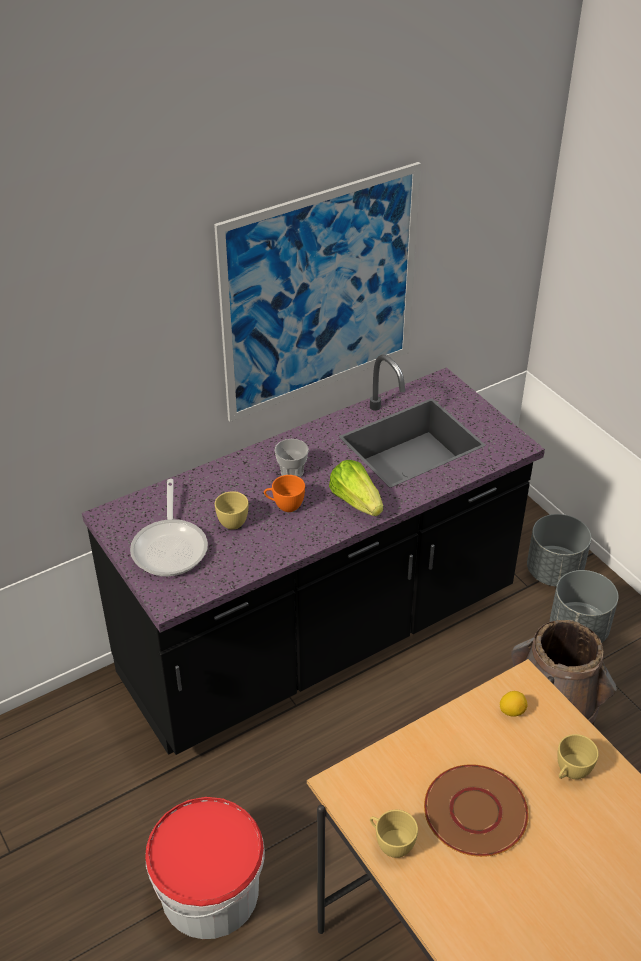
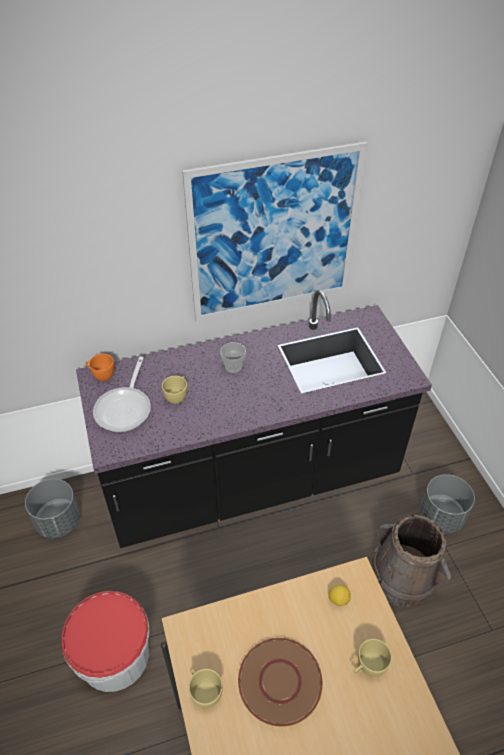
camera: 15 degrees right, 5 degrees up
orange cup [264,475,305,512] -> orange cup moved to [86,354,114,381]
lettuce [329,460,383,516] -> none
grey planter [527,514,591,587] -> grey planter moved to [25,479,80,538]

